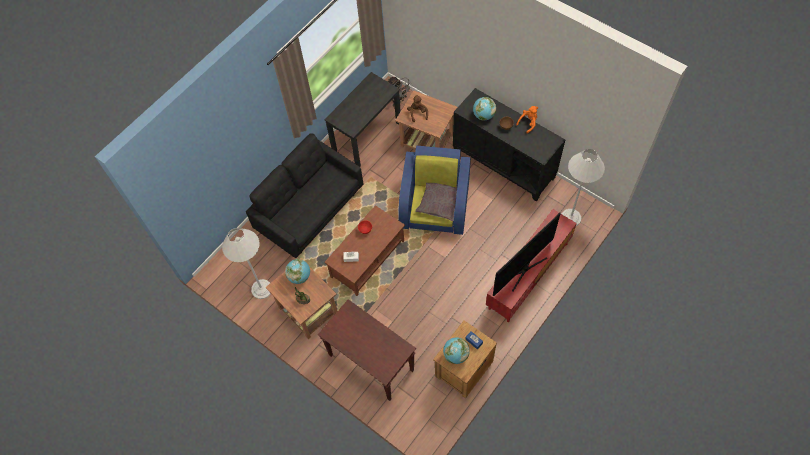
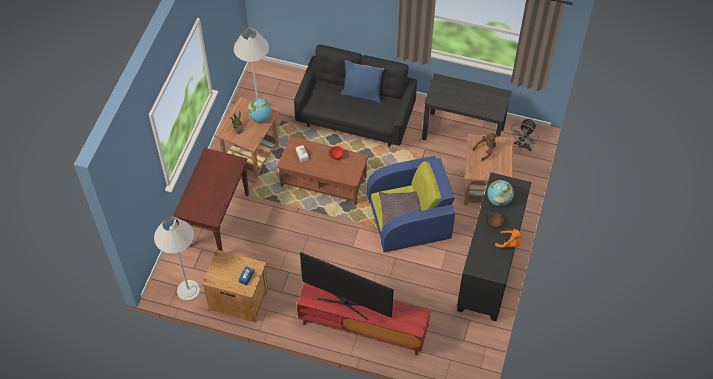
camera: 65 degrees right, 5 degrees down
globe [443,337,470,364] -> none
white floor lamp [562,149,605,226] -> white floor lamp moved to [154,216,200,301]
none -> blue pillow [341,60,385,103]

